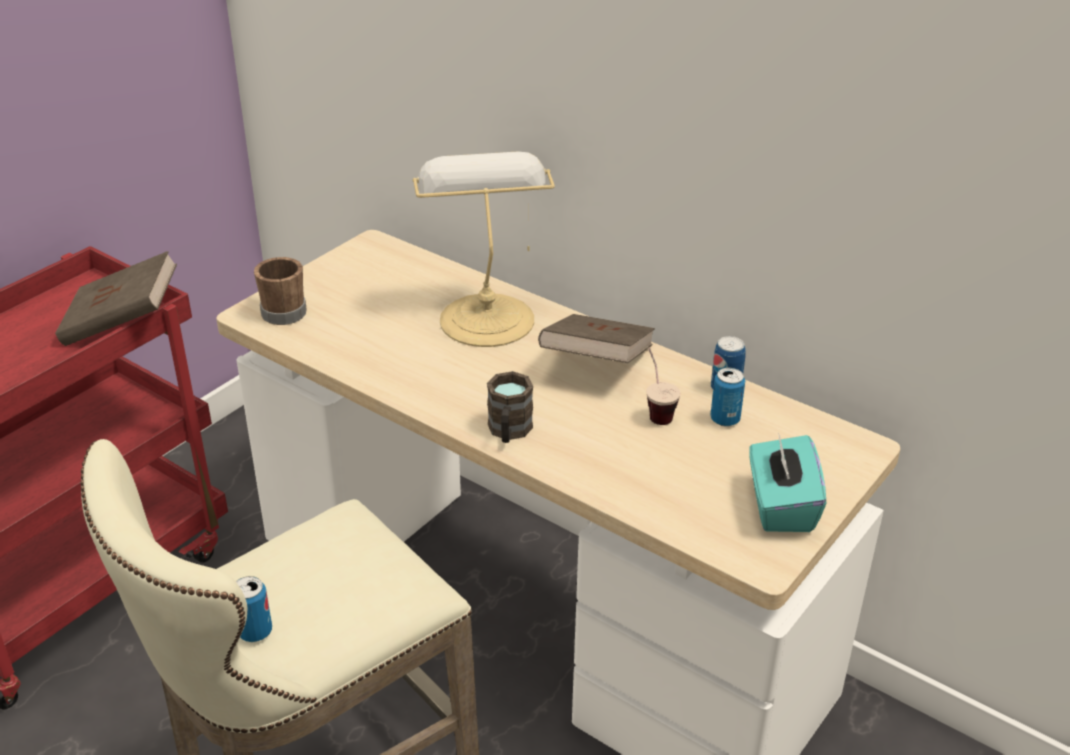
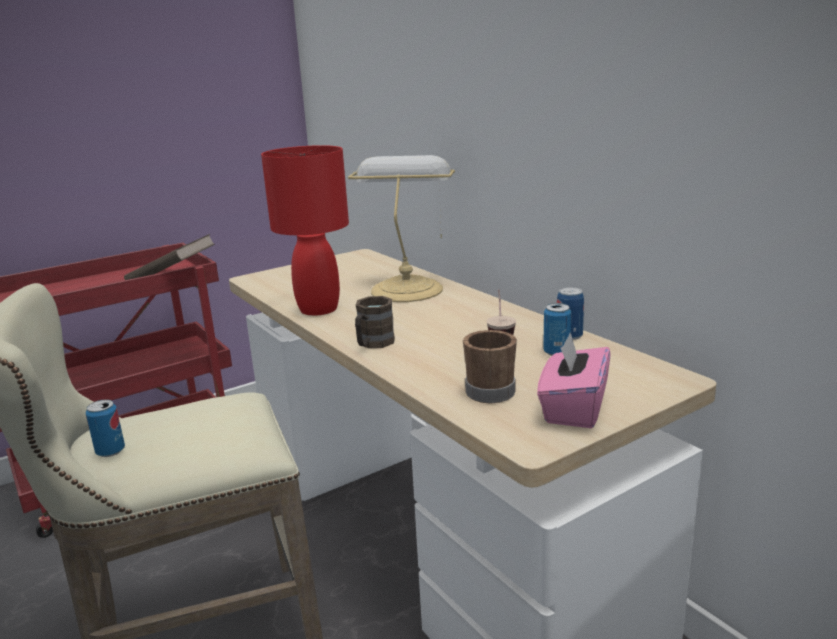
camera: 20 degrees right, 15 degrees down
brown mug [254,257,307,325] -> brown mug moved to [463,330,517,403]
brown book [538,314,655,363] -> none
turquoise tissue box [749,432,826,532] -> pink tissue box [537,332,610,428]
none -> red table lamp [261,145,349,316]

